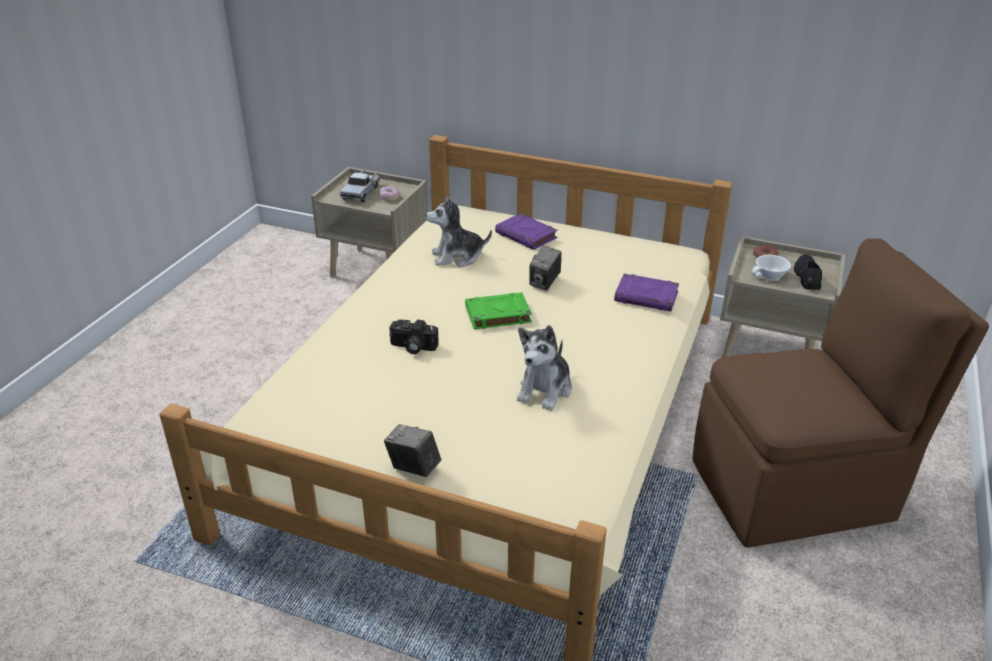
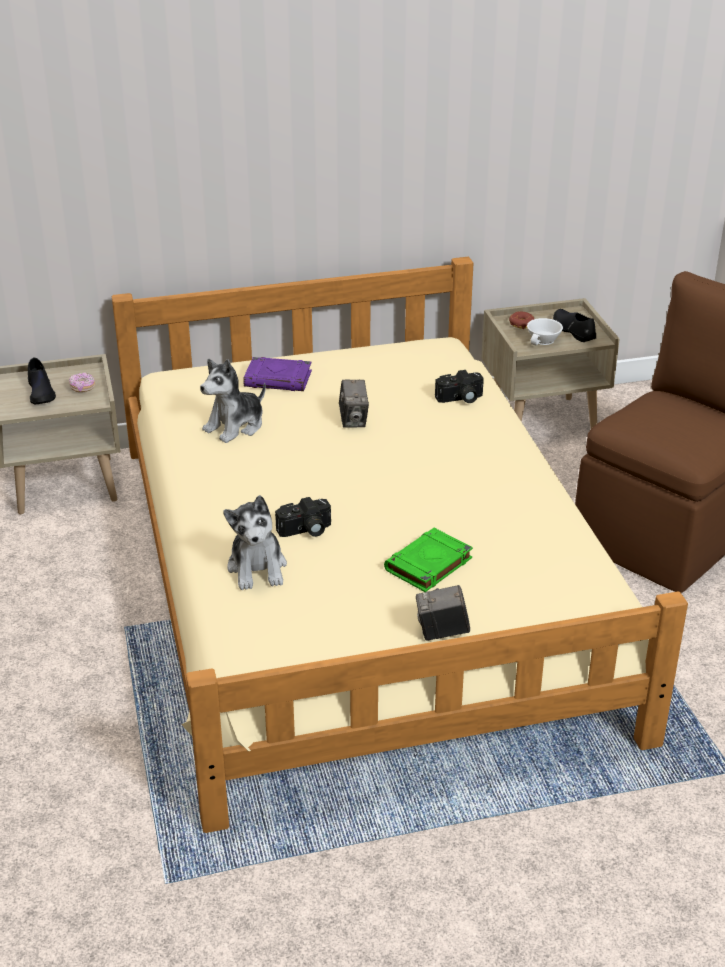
camera: 35 degrees left, 0 degrees up
toy truck [340,169,379,202] -> black shoe [28,357,56,404]
green book [465,292,532,329] -> green book moved to [384,528,473,592]
plush toy [517,325,572,411] -> plush toy moved to [223,495,287,590]
purple book [614,273,679,311] -> camera [435,370,484,403]

